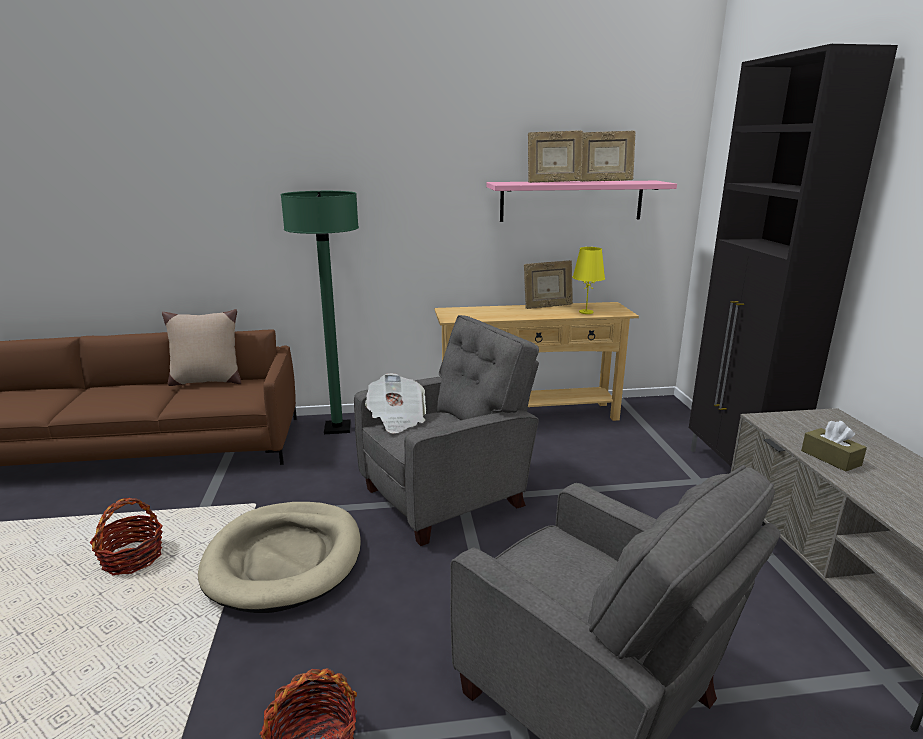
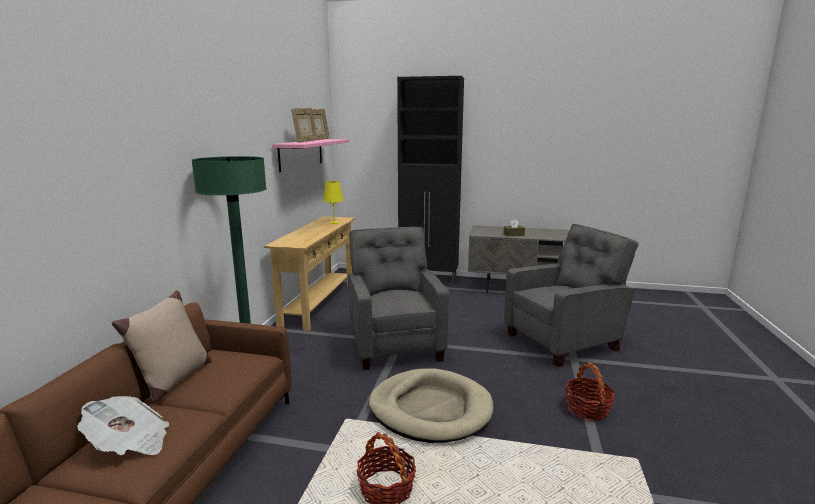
camera: 70 degrees left, 5 degrees down
newspaper [365,373,426,434] -> newspaper moved to [77,396,169,455]
picture frame [524,260,573,309] -> none

